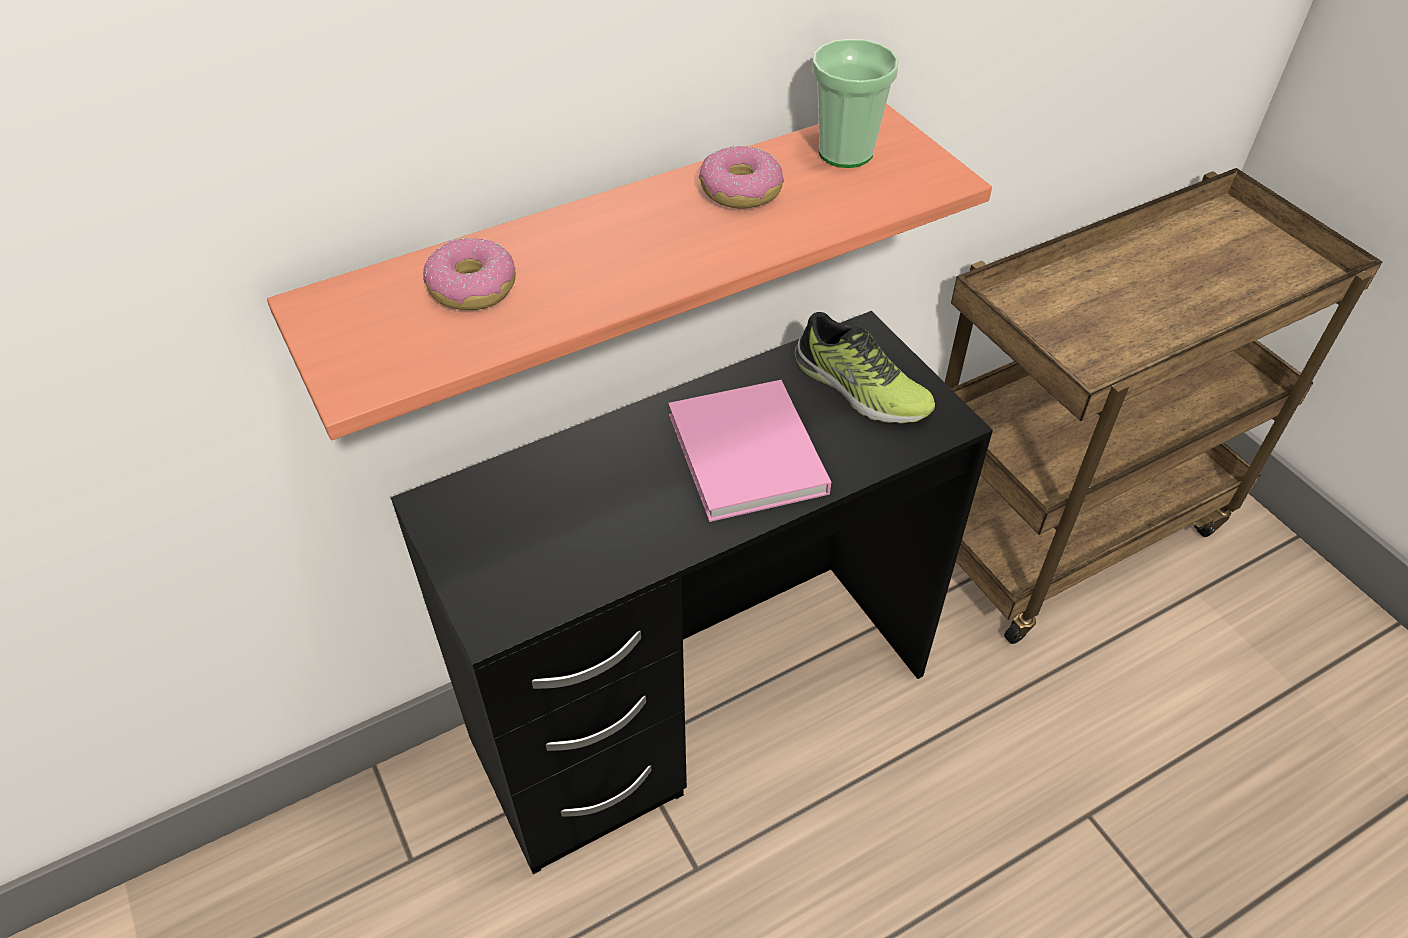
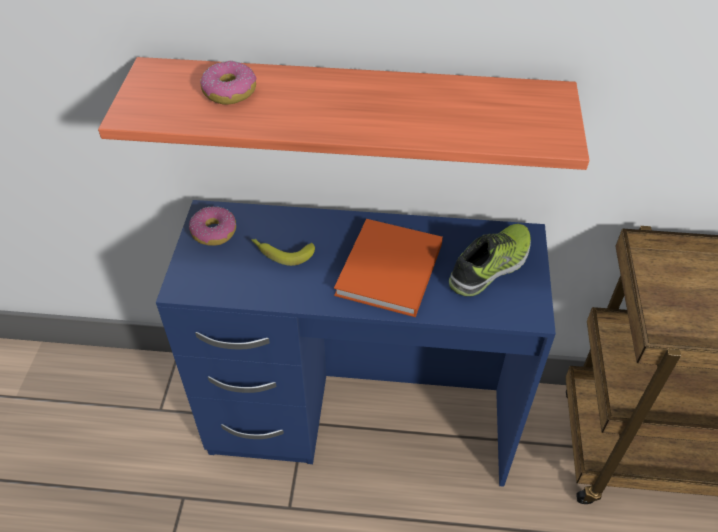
camera: 35 degrees right, 0 degrees up
black desk [391,311,993,874] -> blue desk [156,200,556,487]
pink book [668,380,831,522] -> orange book [334,219,443,317]
donut [699,146,784,208] -> donut moved to [189,206,236,246]
shoe [795,312,935,423] -> shoe turned 120 degrees counterclockwise [449,224,531,297]
cup [812,39,899,168] -> none
none -> banana [251,239,315,266]

